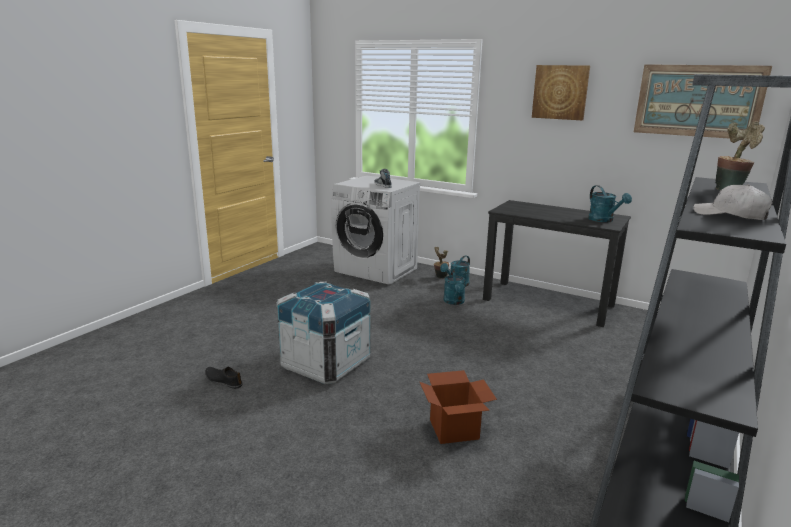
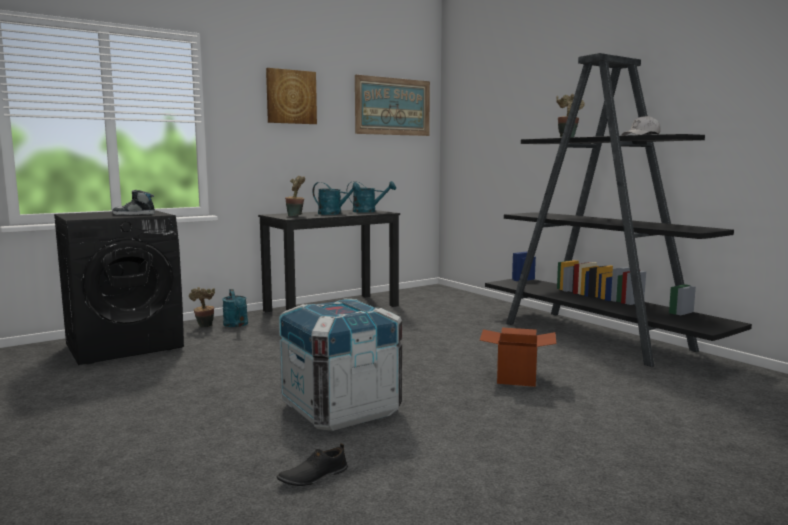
camera: 65 degrees left, 10 degrees down
white washing machine [331,175,421,285] -> black washing machine [54,210,184,365]
turquoise watering can [444,269,466,305] -> turquoise watering can moved to [313,182,361,215]
none -> potted plant [285,176,305,216]

